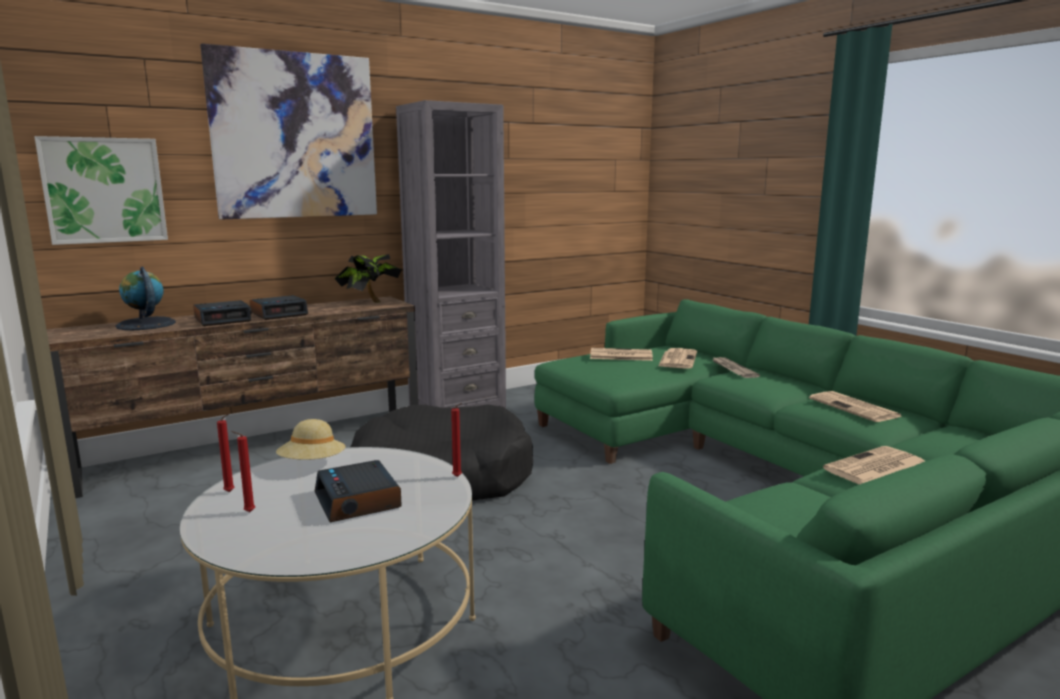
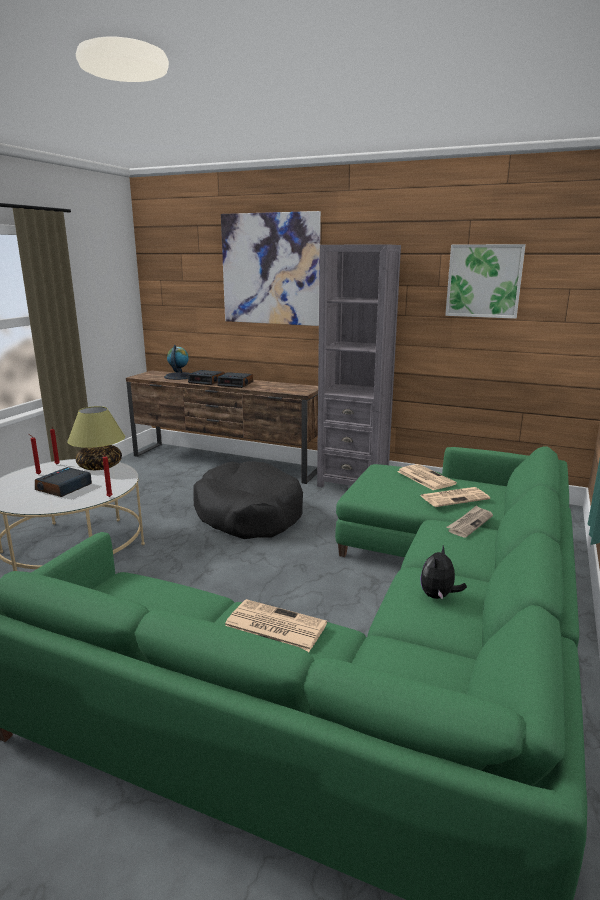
camera: 55 degrees right, 5 degrees up
picture [34,136,168,245] -> picture moved to [445,244,526,319]
beige hat [276,419,346,460] -> table lamp [67,406,125,470]
potted plant [335,254,402,303] -> none
newspaper [809,391,903,422] -> plush toy [420,546,467,600]

